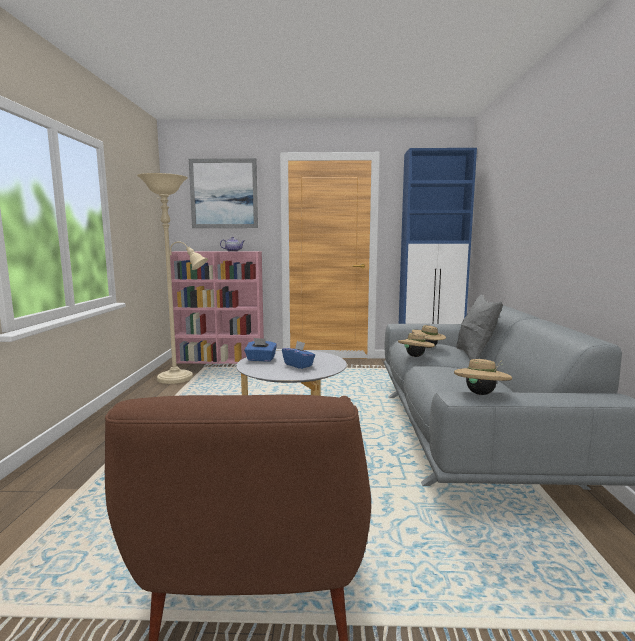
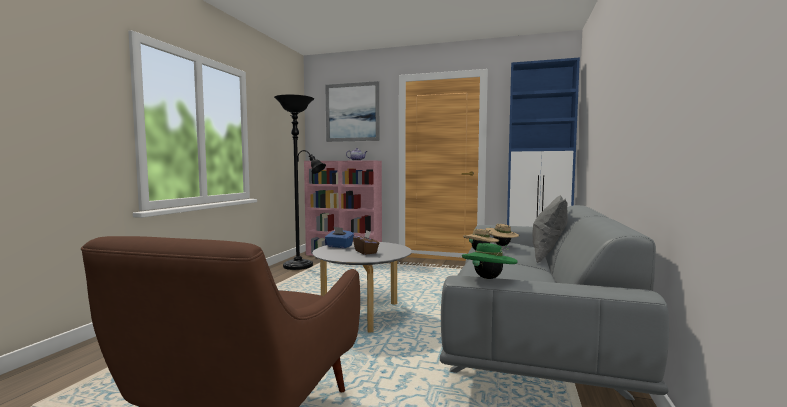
camera: 15 degrees right, 5 degrees down
beige floor lamp [137,173,208,384] -> black floor lamp [274,94,326,270]
blue tissue box [282,341,315,369] -> brown tissue box [353,230,379,255]
beige hat [454,359,512,395] -> green hat [462,243,518,279]

